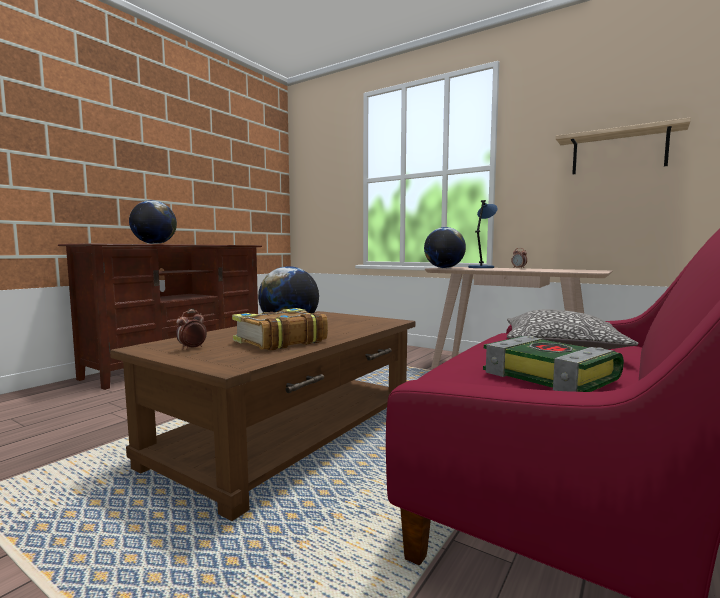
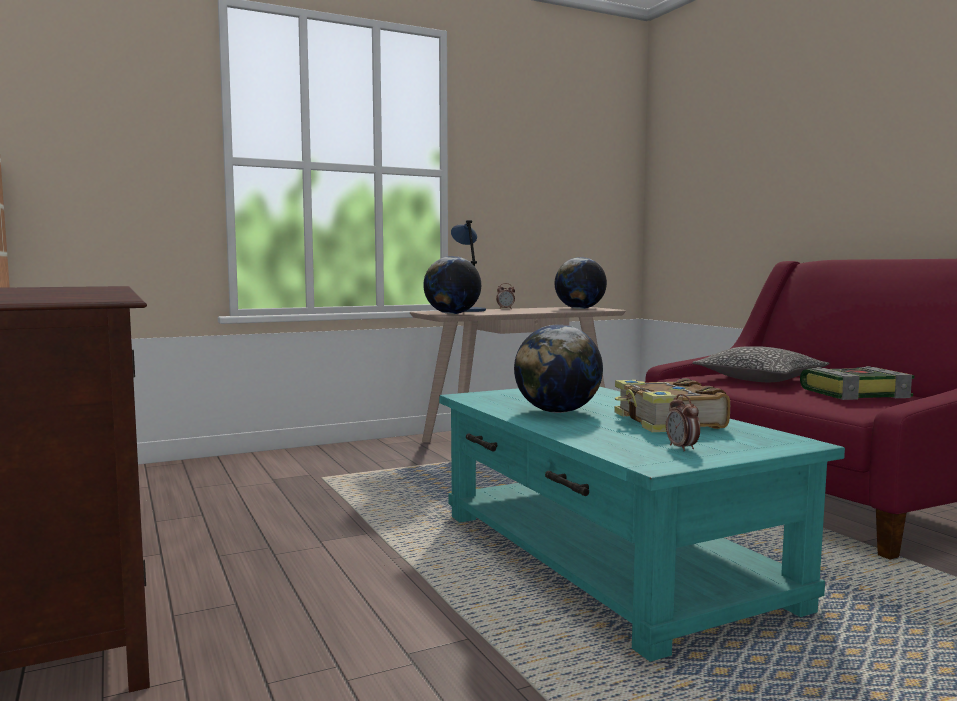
camera: 60 degrees left, 0 degrees up
brown coffee table [110,311,415,521] -> turquoise coffee table [439,387,845,662]
globe [129,200,177,244] -> globe moved to [555,257,607,309]
shelf [556,117,691,174] -> none

